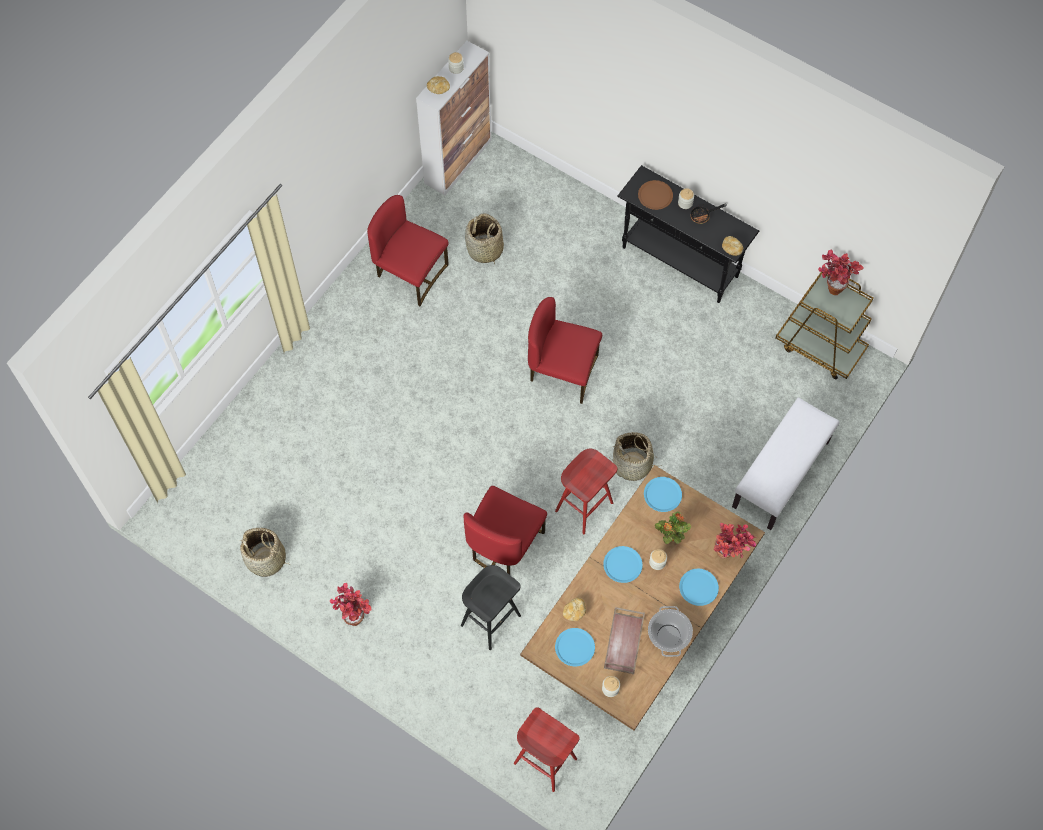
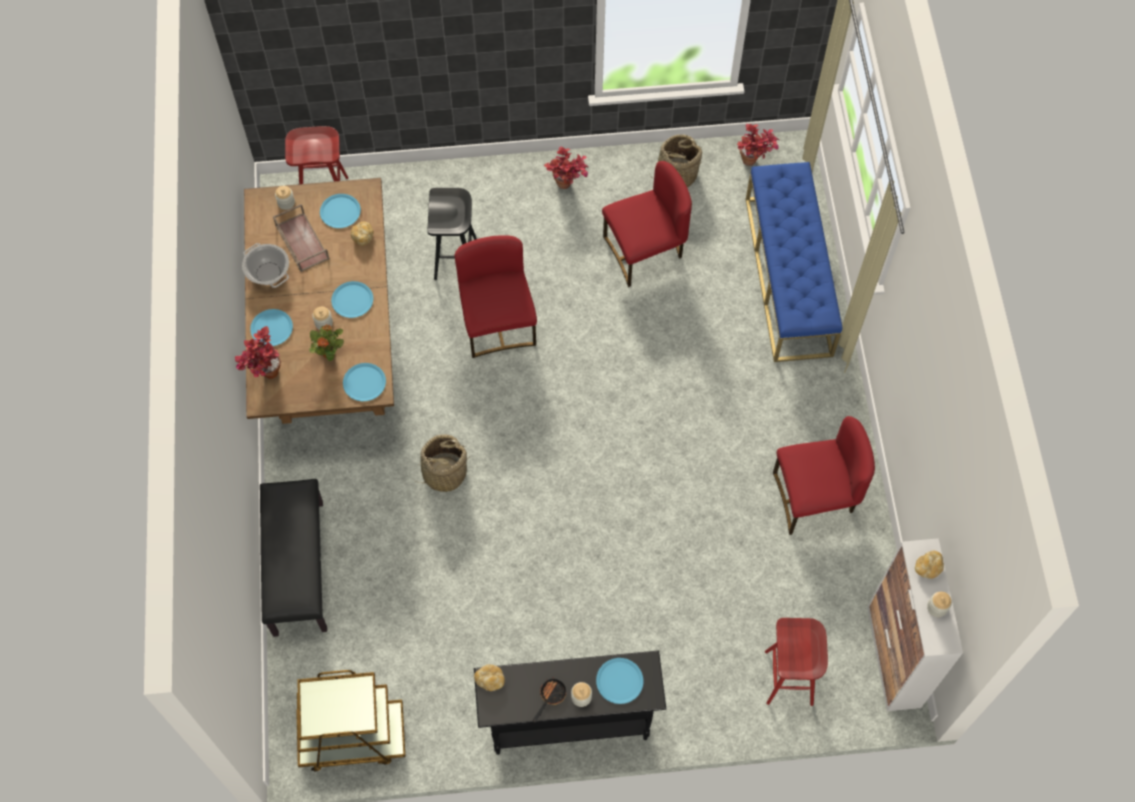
camera: 140 degrees right, 0 degrees up
basket [465,213,504,264] -> none
red chair [528,297,602,404] -> red chair moved to [602,161,692,287]
red stool [555,449,617,534] -> red stool moved to [765,618,828,706]
brown plate [638,180,673,210] -> blue plate [596,658,643,704]
white bench [732,397,839,530] -> black bench [260,479,327,637]
potted plant [818,249,864,295] -> potted plant moved to [737,124,779,166]
none -> blue bench [746,162,842,362]

